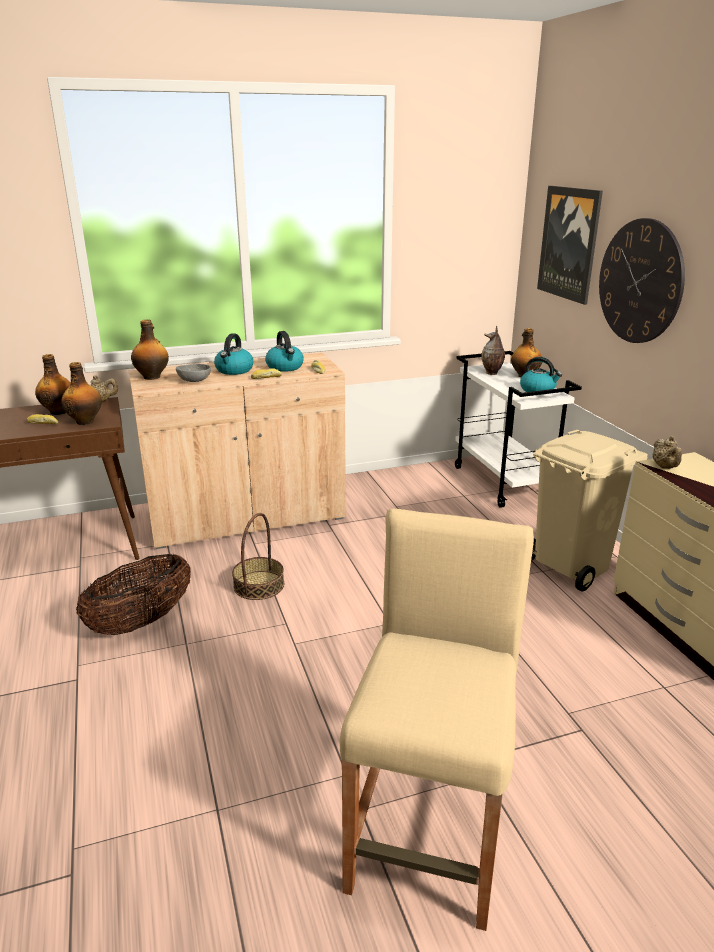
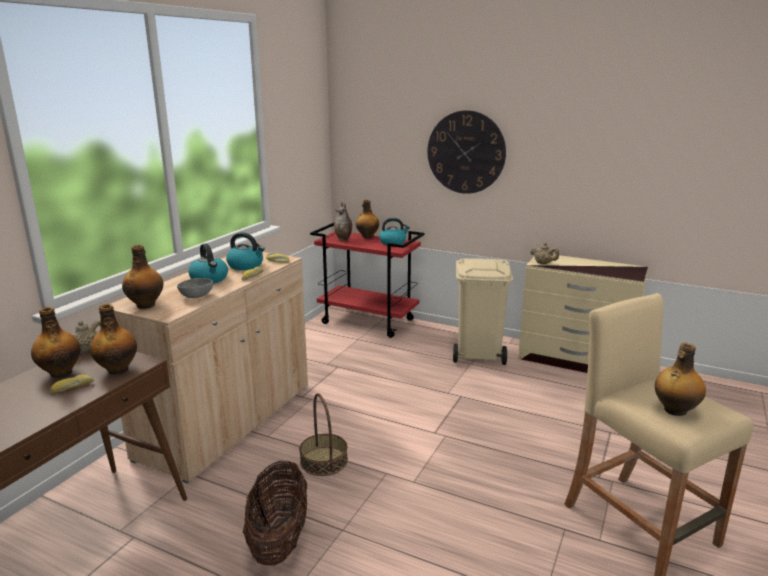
camera: 45 degrees left, 5 degrees down
white cart [455,351,582,508] -> red cart [310,223,424,338]
picture [537,186,603,305] -> none
none -> bottle [655,343,706,416]

